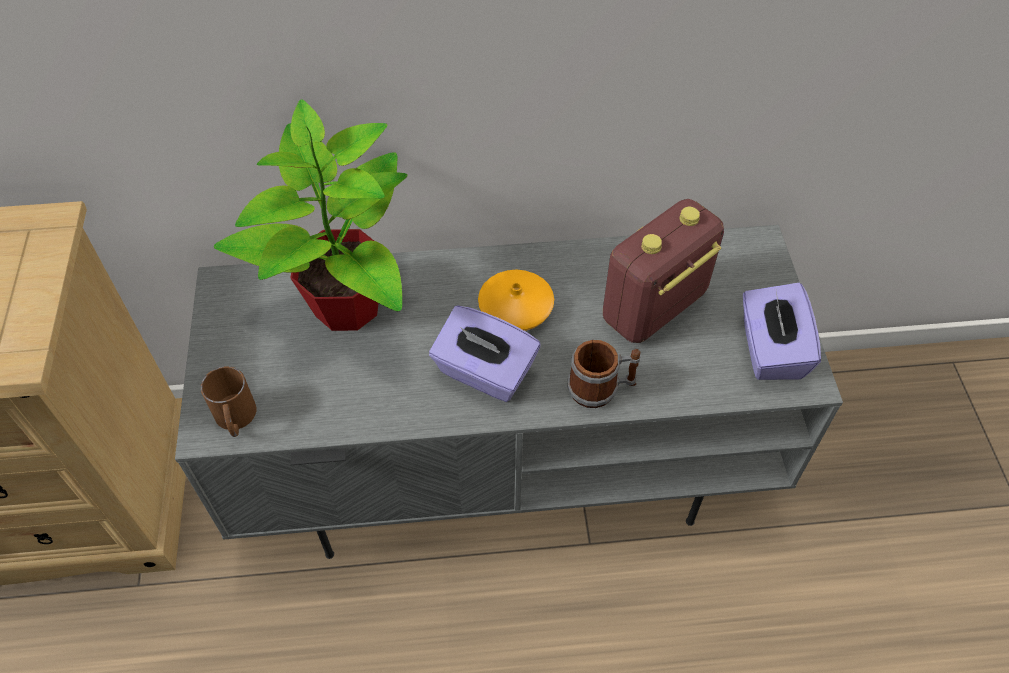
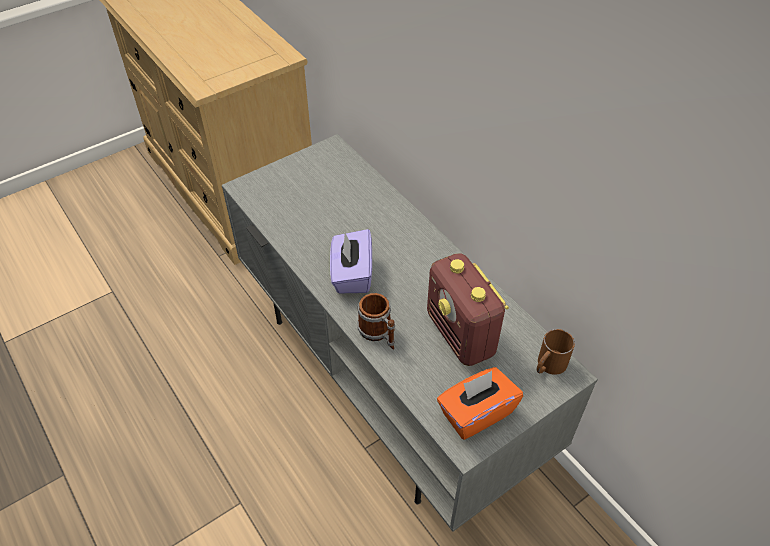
camera: 60 degrees right, 5 degrees down
brown mug [201,366,256,437] -> brown mug moved to [536,329,575,375]
potted plant [214,99,408,331] -> none
orange vase [478,270,554,331] -> none
radio [603,199,724,343] -> radio turned 135 degrees counterclockwise [427,253,509,366]
purple tissue box [743,283,821,380] -> orange tissue box [437,367,523,440]

